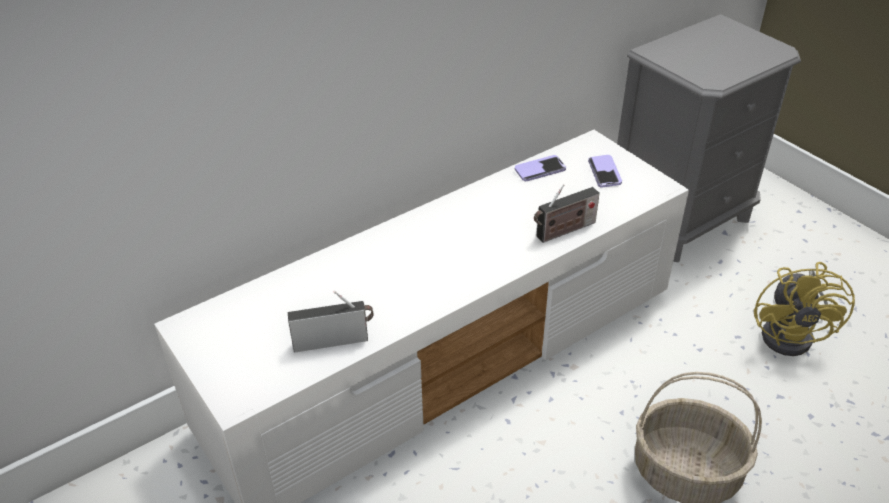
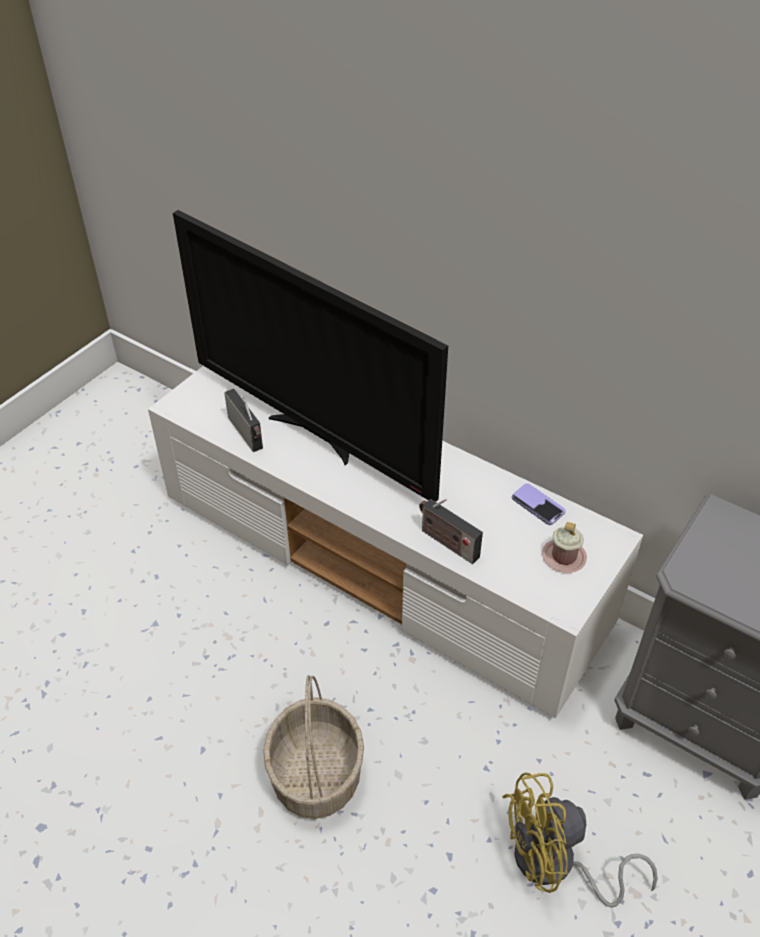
camera: 70 degrees right, 5 degrees up
phone [588,155,622,187] -> pink mug [542,522,587,573]
none -> television [173,210,448,502]

